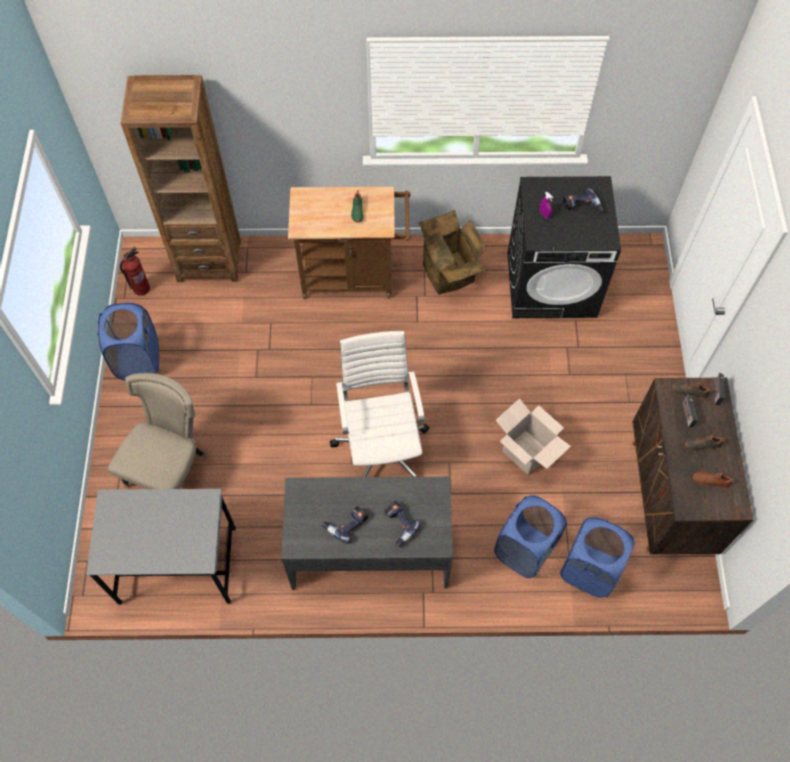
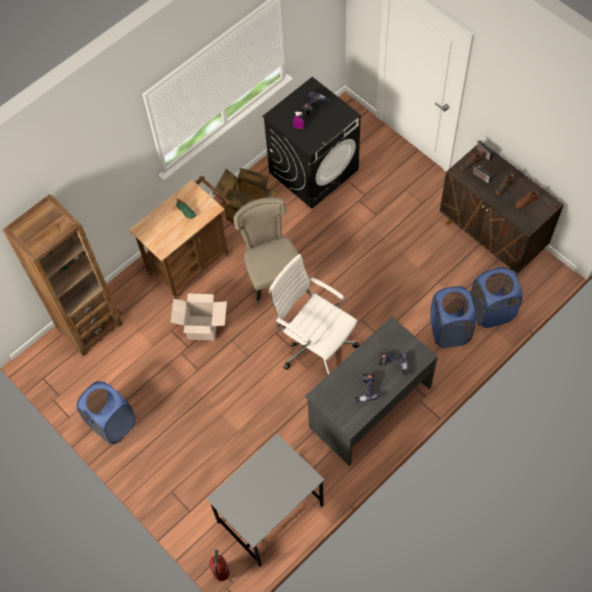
camera: 40 degrees left, 0 degrees up
beige chair [108,373,207,489] -> beige chair moved to [234,198,305,304]
fire extinguisher [120,247,150,296] -> fire extinguisher moved to [209,550,230,581]
cardboard box [496,398,571,475] -> cardboard box moved to [171,294,227,340]

